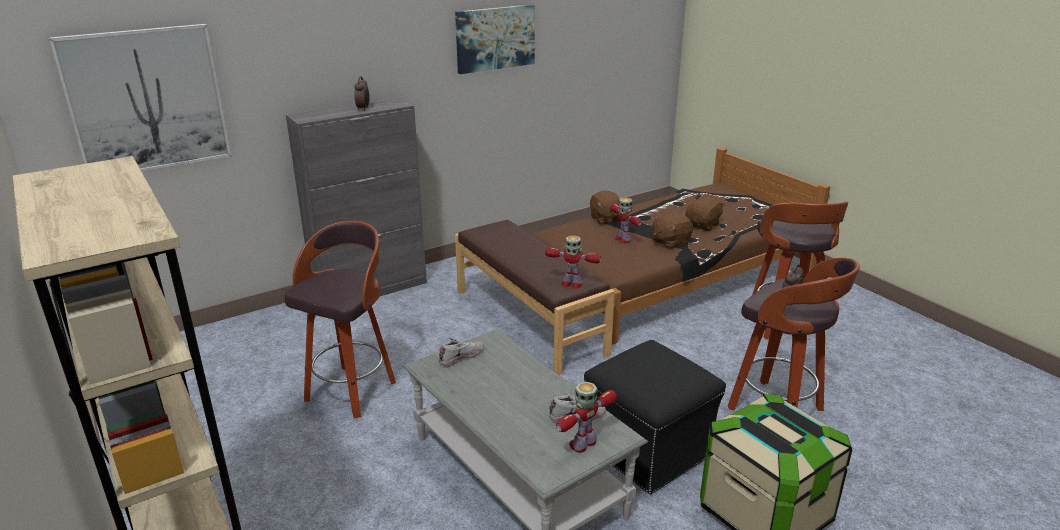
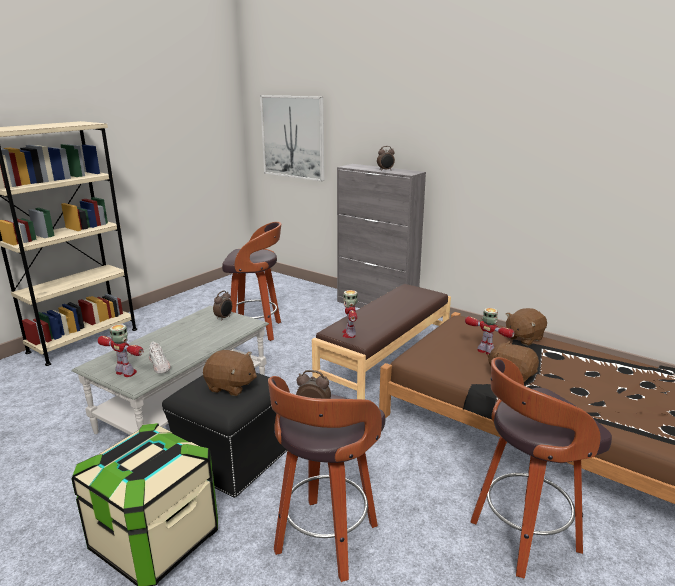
camera: 70 degrees right, 5 degrees down
white shoe [439,338,484,367] -> alarm clock [213,291,232,321]
picture [455,4,535,74] -> none
toy robot [610,197,642,244] -> toy robot turned 90 degrees clockwise [465,308,515,355]
brown plush toy [686,197,725,231] -> brown plush toy moved to [203,350,257,396]

